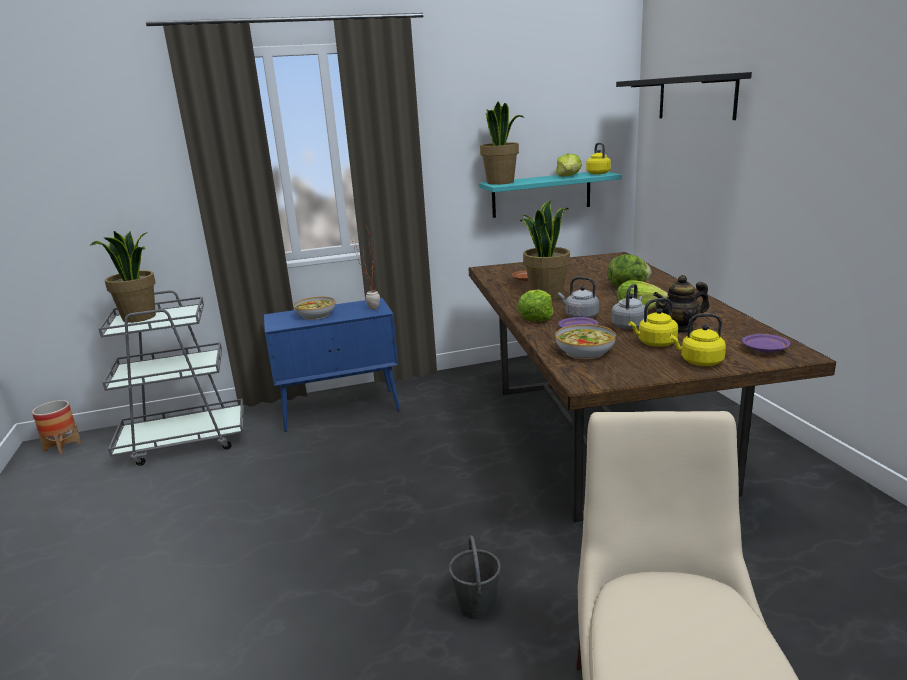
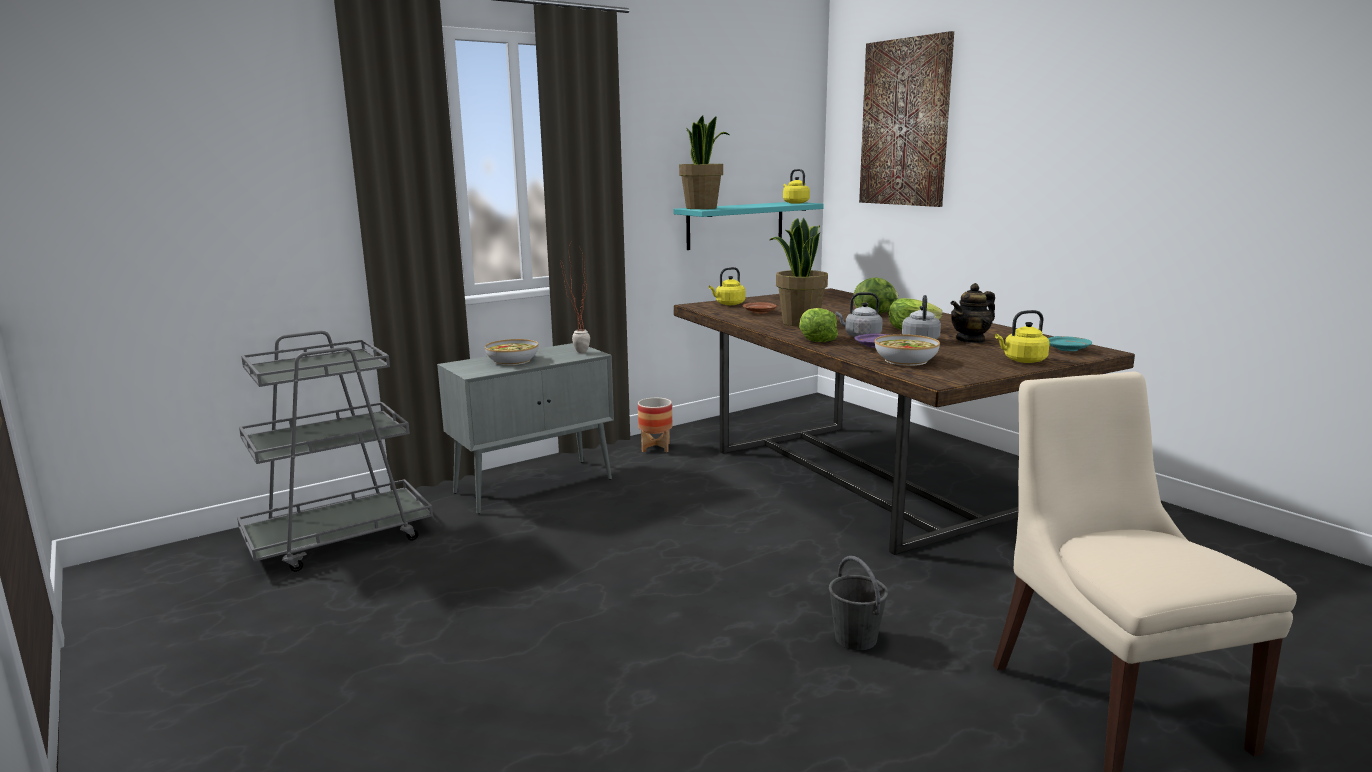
camera: 20 degrees left, 5 degrees down
planter [32,400,81,454] -> planter moved to [638,398,672,452]
potted plant [89,231,156,323] -> none
blue cabinet [264,298,400,432] -> grey cabinet [437,343,614,514]
lettuce [556,154,582,177] -> none
black shelf [616,72,752,120] -> picture [859,31,954,207]
yellow kettle [628,298,678,347] -> yellow kettle moved to [709,267,745,305]
purple plate [742,334,790,353] -> turquoise plate [1048,336,1092,351]

